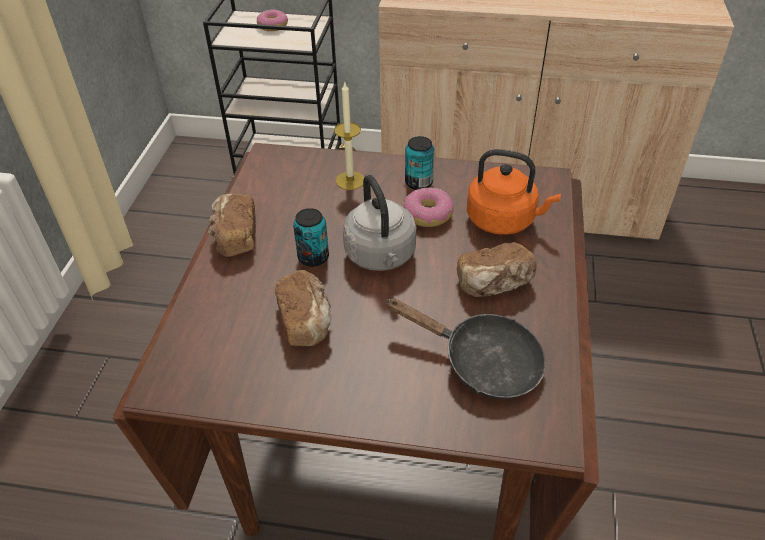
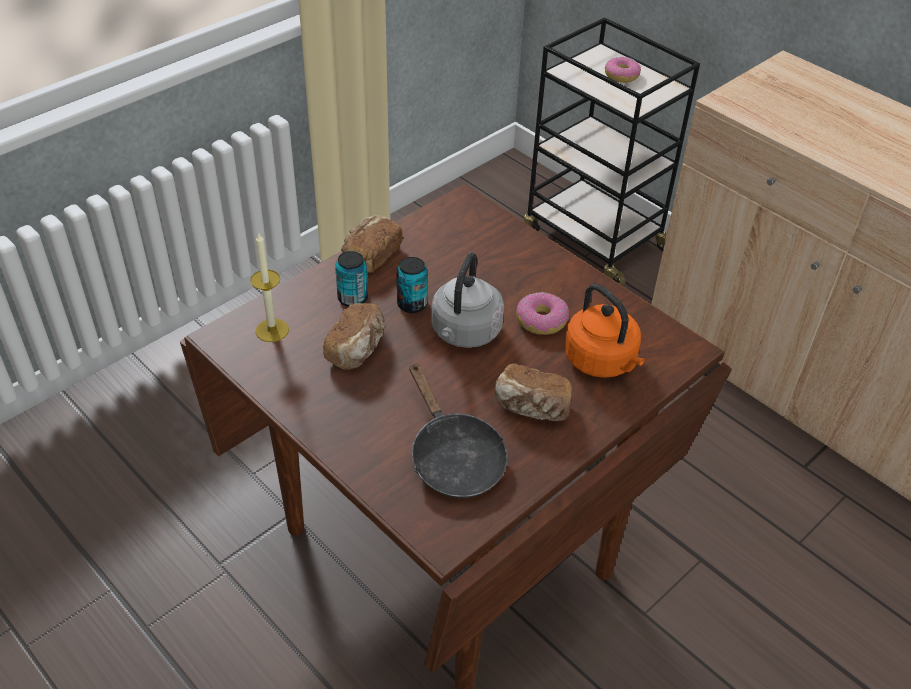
camera: 35 degrees right, 0 degrees up
candle [334,81,364,190] -> candle moved to [250,233,289,342]
can [405,136,434,190] -> can moved to [335,251,368,307]

